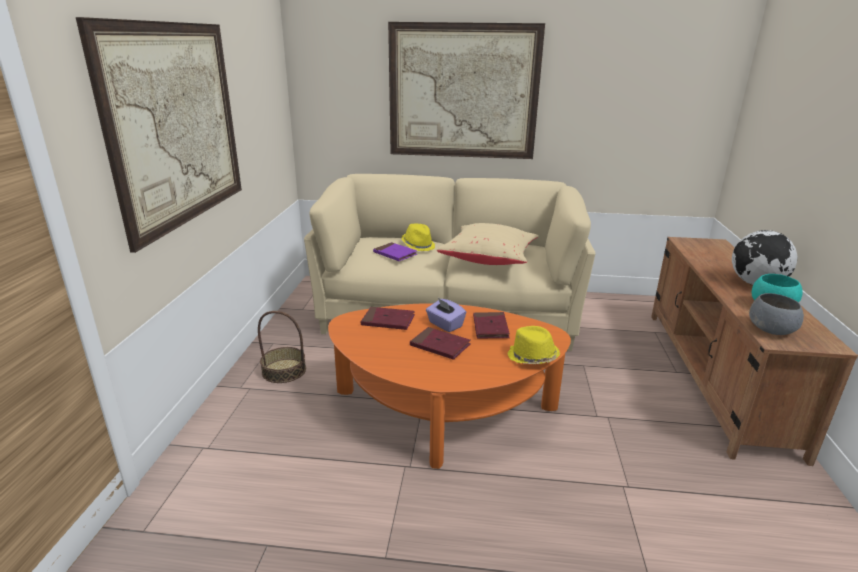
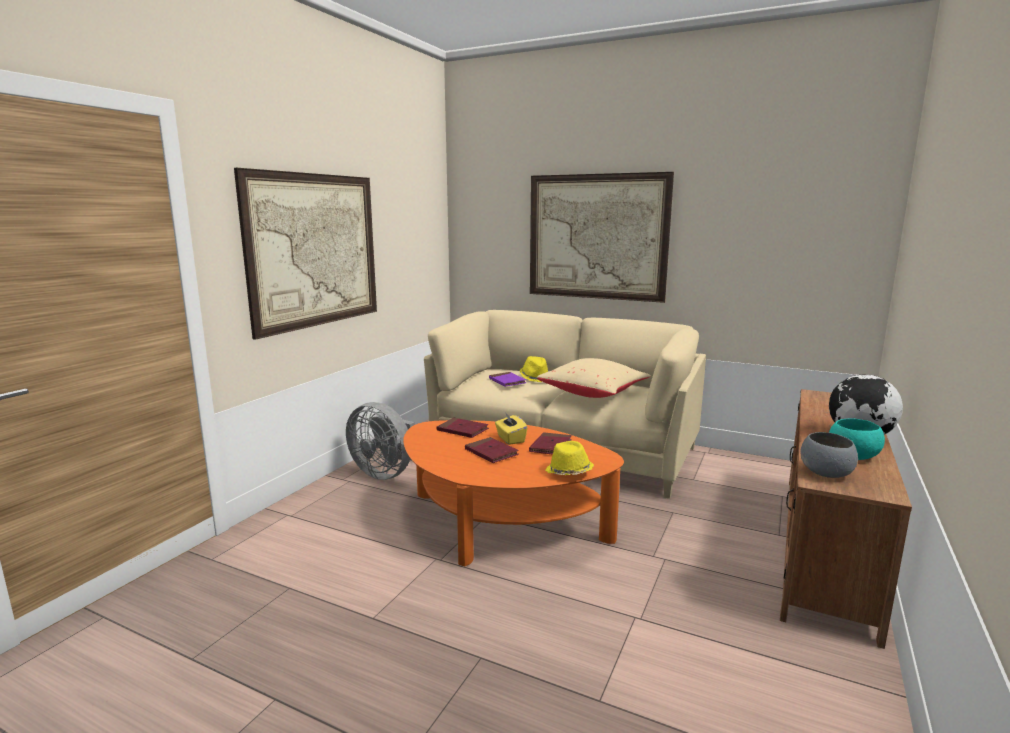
camera: 20 degrees right, 10 degrees down
basket [258,311,306,383] -> grey fan [346,402,415,480]
purple tissue box [426,298,466,332] -> yellow tissue box [495,412,527,445]

